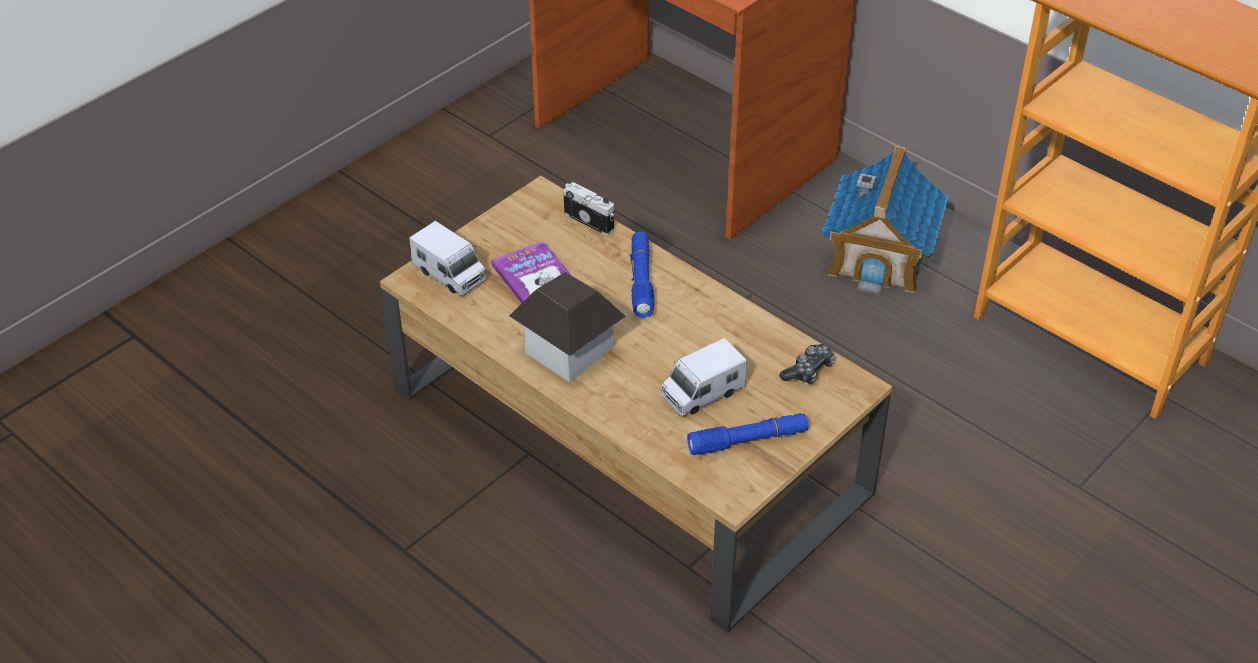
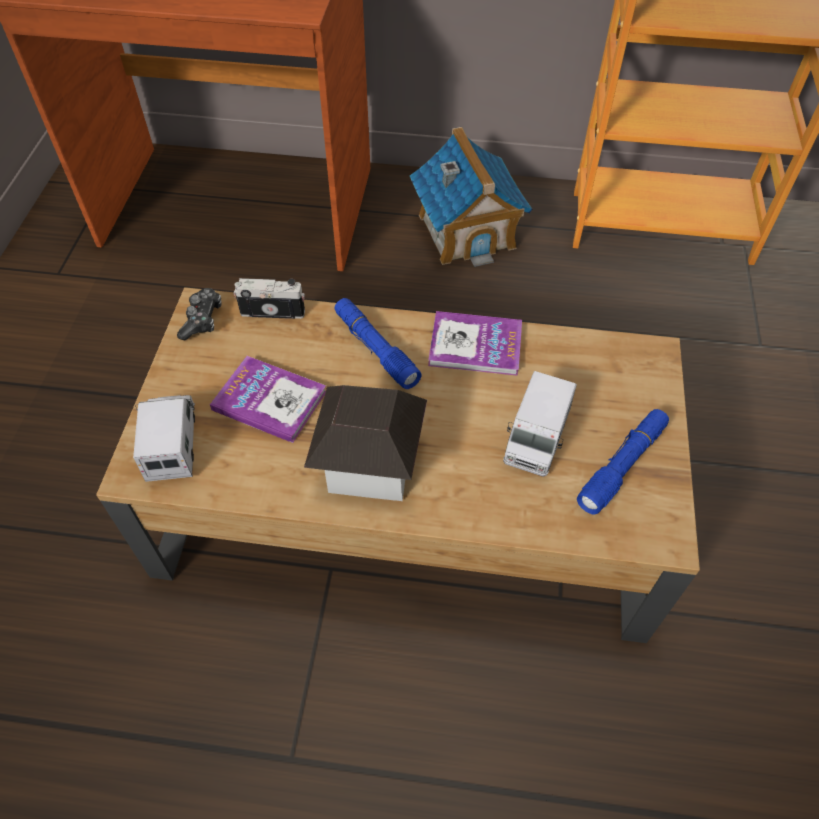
camera: 35 degrees left, 10 degrees up
toy truck [409,221,487,296] -> toy truck turned 105 degrees counterclockwise [133,395,195,482]
game controller [779,344,835,384] -> game controller moved to [177,288,221,340]
none -> book [428,311,522,376]

